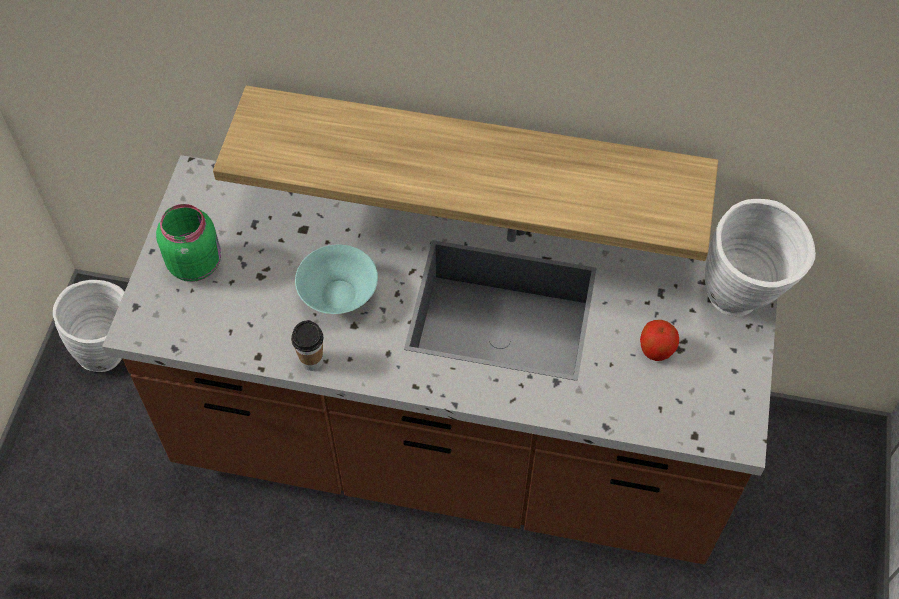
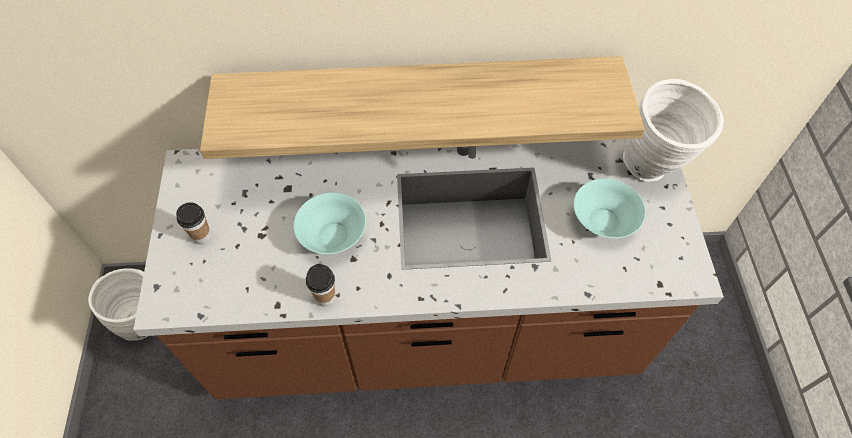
camera: 15 degrees left, 0 degrees up
green jar [156,204,221,282] -> cup [176,202,211,245]
apple [640,320,679,361] -> turquoise bowl [574,179,646,238]

